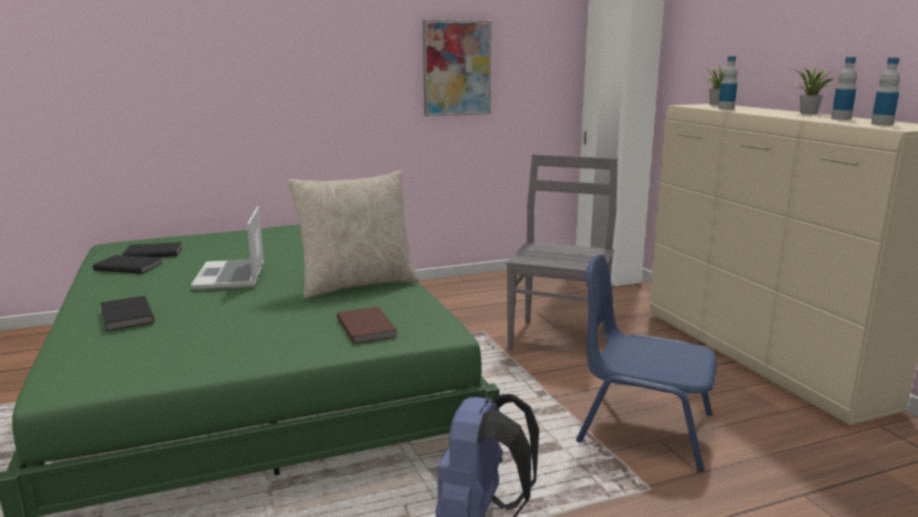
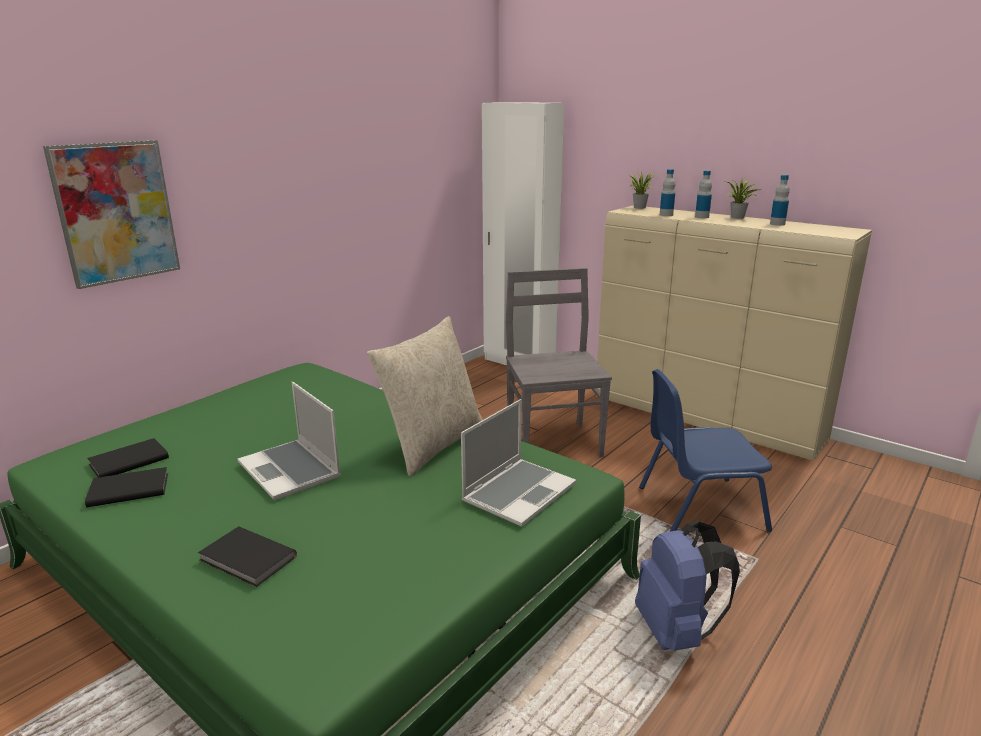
camera: 30 degrees left, 5 degrees up
brown book [337,307,397,344] -> laptop [461,399,576,527]
picture [423,20,492,116] -> picture moved to [43,140,180,289]
bottle [871,58,900,125] -> bottle moved to [695,170,712,218]

